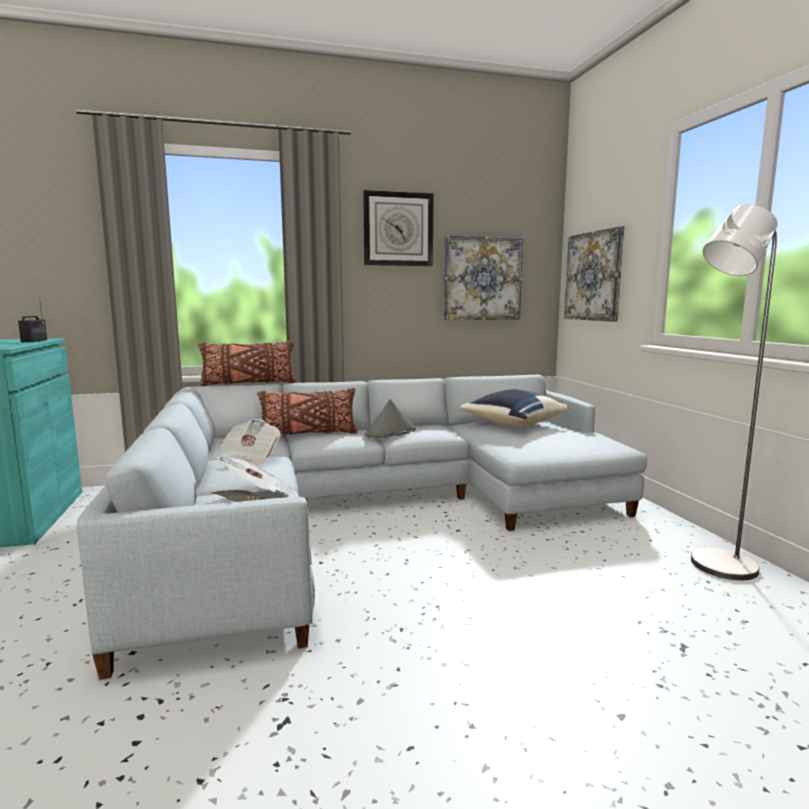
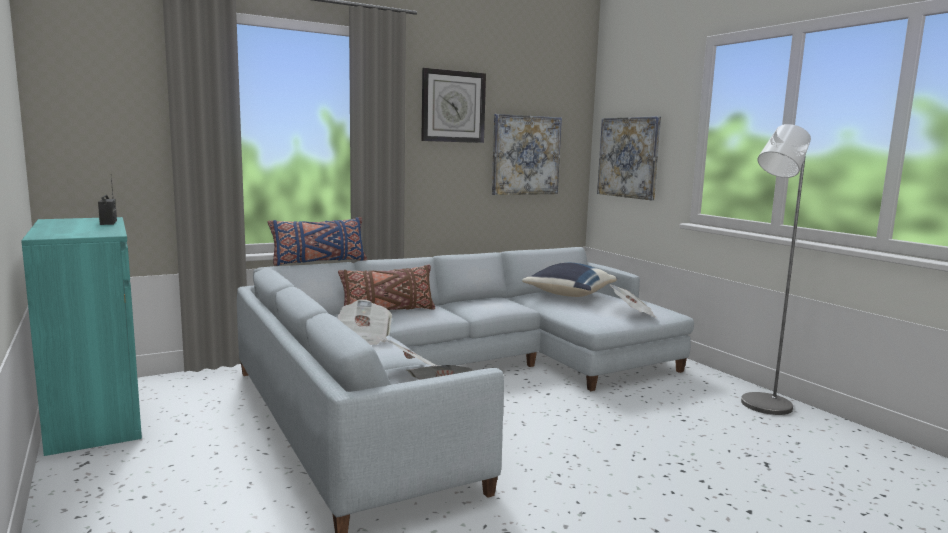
camera: 15 degrees left, 0 degrees up
brown pillow [198,340,296,386] -> blue pillow [267,217,367,266]
grey hat [364,399,416,438] -> none
none -> newspaper [609,284,657,318]

